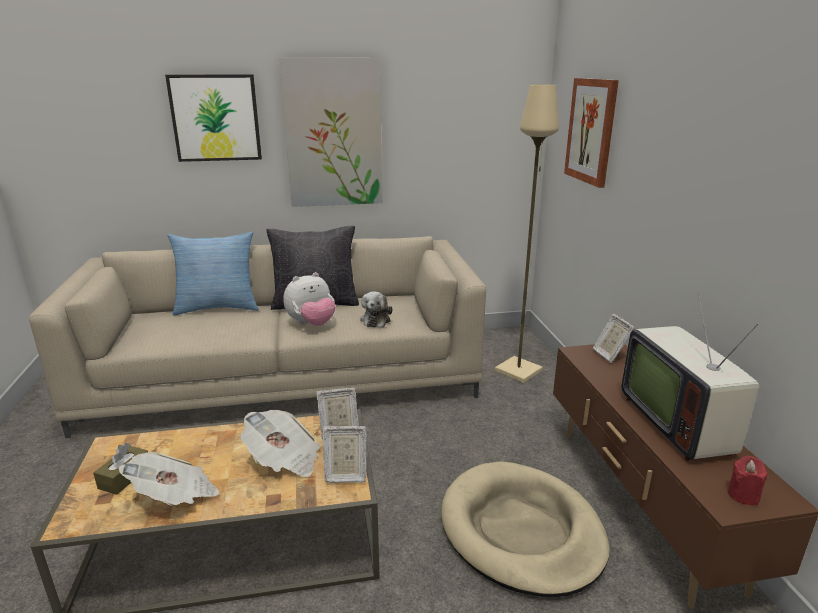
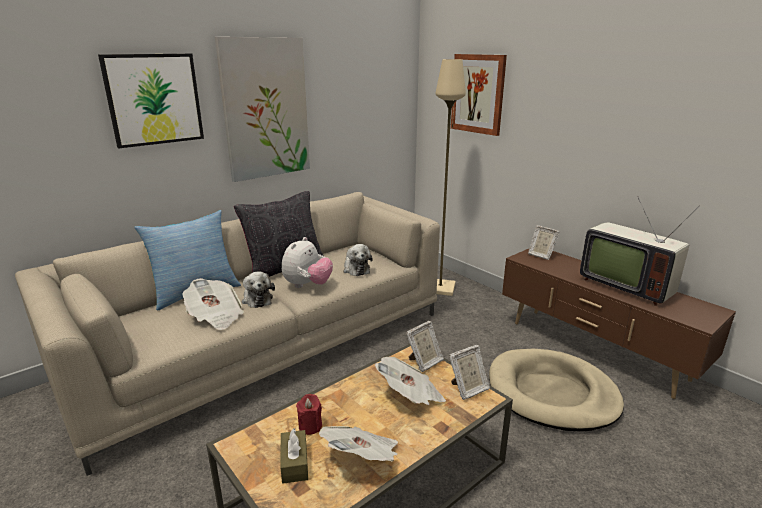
camera: 30 degrees left, 0 degrees up
red candle [728,456,768,505] -> red candle moved to [296,394,322,435]
none -> newspaper [182,278,244,330]
none -> plush toy [242,272,275,308]

